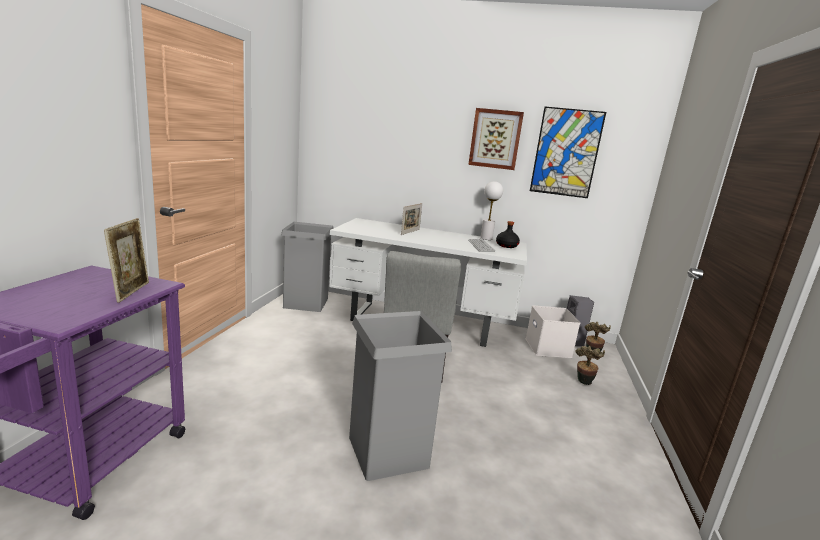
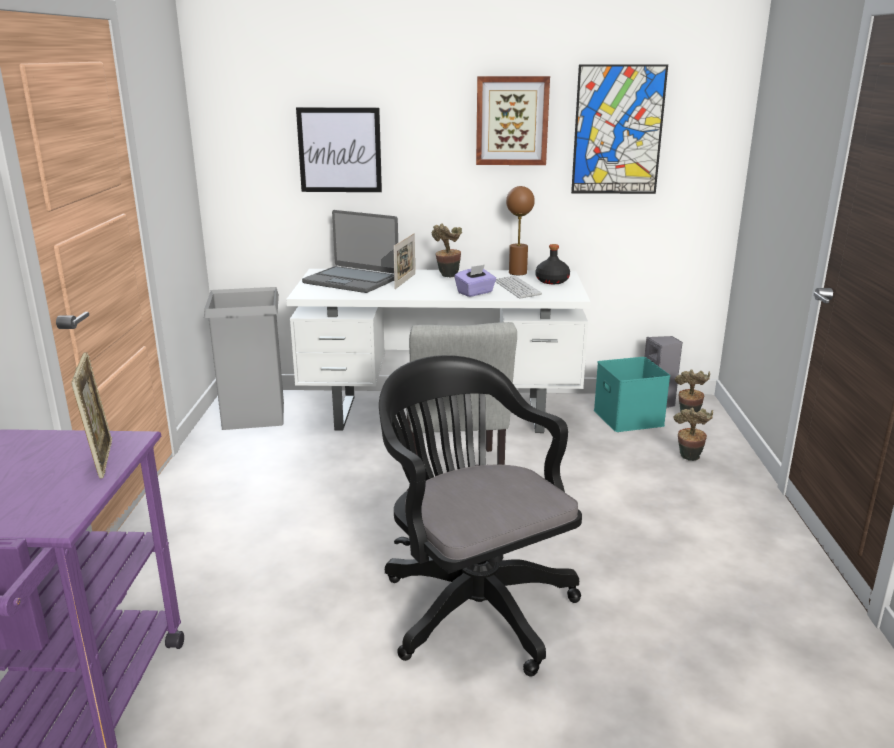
camera: 10 degrees left, 5 degrees up
grey trash can [349,311,452,481] -> black office chair [379,355,582,676]
white table lamp [480,181,503,240] -> brown table lamp [506,186,535,275]
white storage box [526,305,580,358] -> turquoise storage box [594,357,670,432]
none -> picture [296,107,382,192]
none -> laptop [302,210,398,293]
none -> potted plant [432,223,462,277]
none -> purple tissue box [454,265,496,297]

